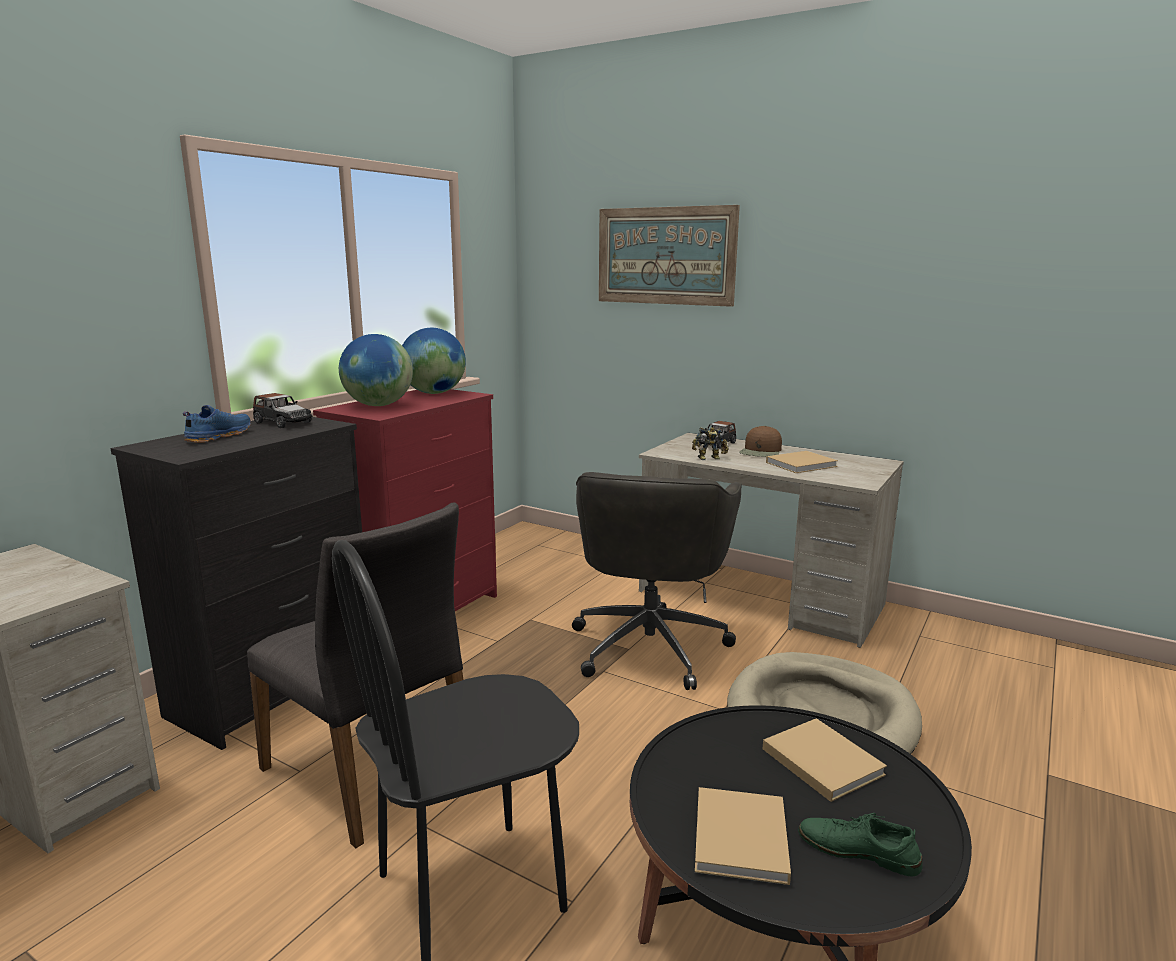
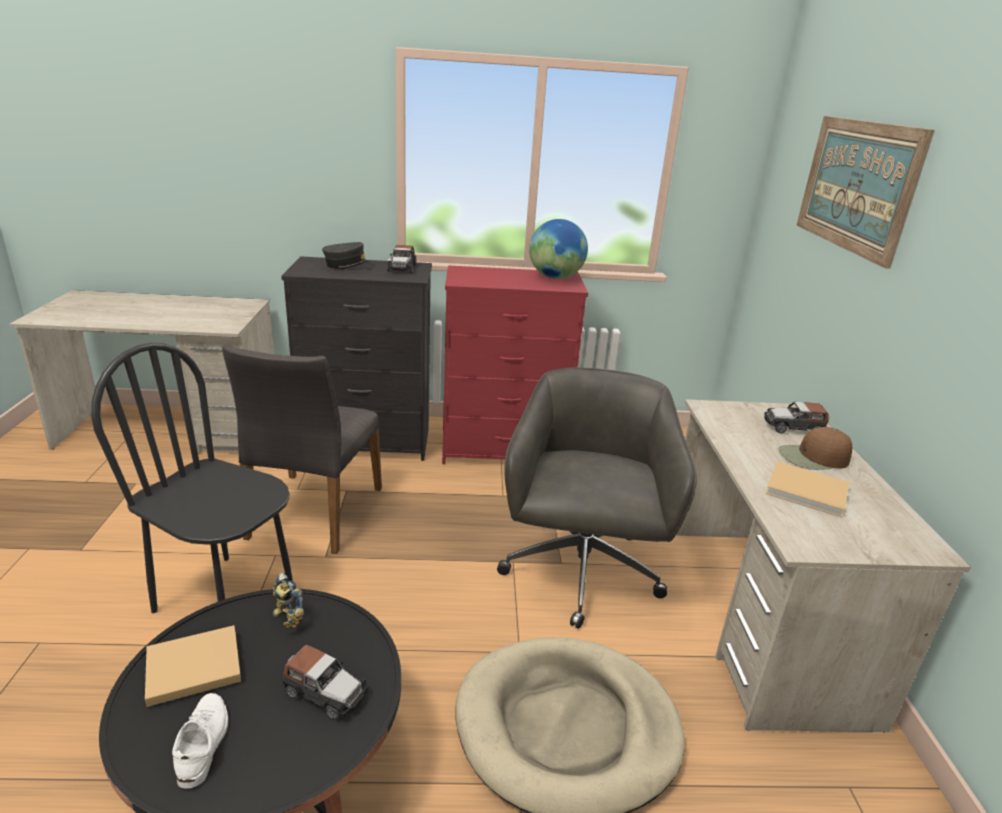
camera: 55 degrees right, 10 degrees up
blue shoe [183,405,251,443] -> grey cap [322,242,377,270]
globe [339,334,413,406] -> none
grey office chair [572,472,742,690] -> grey office chair turned 120 degrees clockwise [497,367,697,629]
toy robot [692,427,729,460] -> toy robot moved to [272,573,304,628]
beige book [763,718,887,802] -> toy car [283,645,368,720]
green shoe [798,813,923,876] -> white shoe [172,693,228,788]

